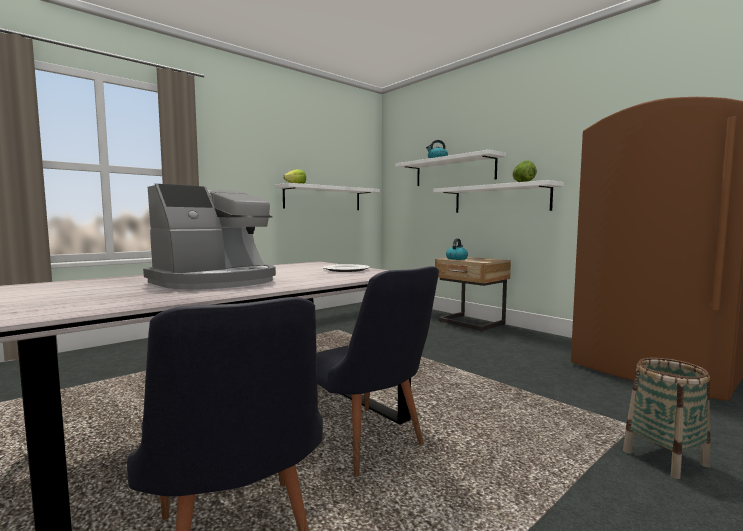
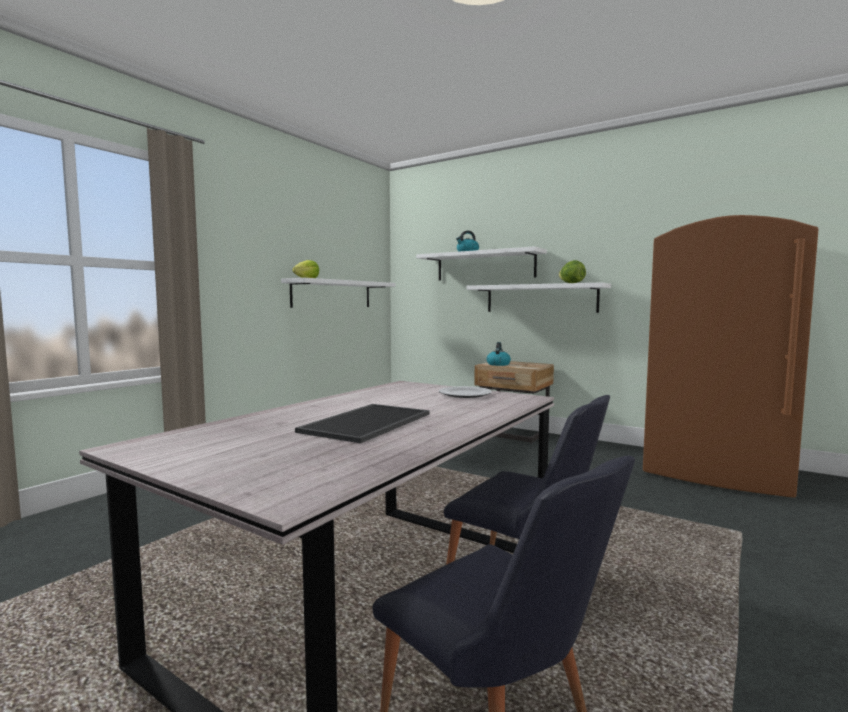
camera: 15 degrees left, 0 degrees up
coffee machine [143,184,276,290] -> tray [295,404,429,443]
basket [623,358,710,479] -> none

